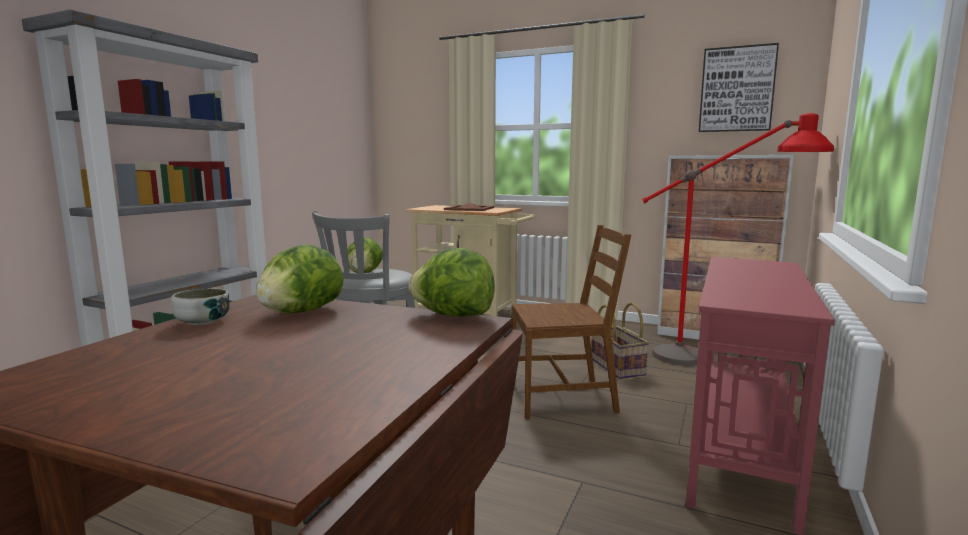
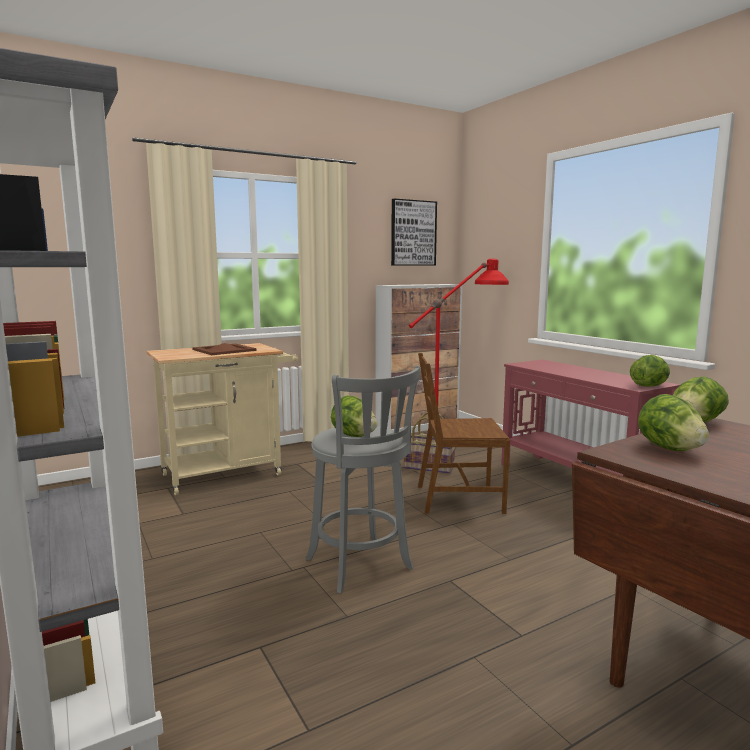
camera: 55 degrees left, 0 degrees up
bowl [171,288,229,325] -> none
brown chair [511,225,631,420] -> brown chair turned 120 degrees counterclockwise [418,353,510,514]
none -> lettuce [630,355,670,387]

